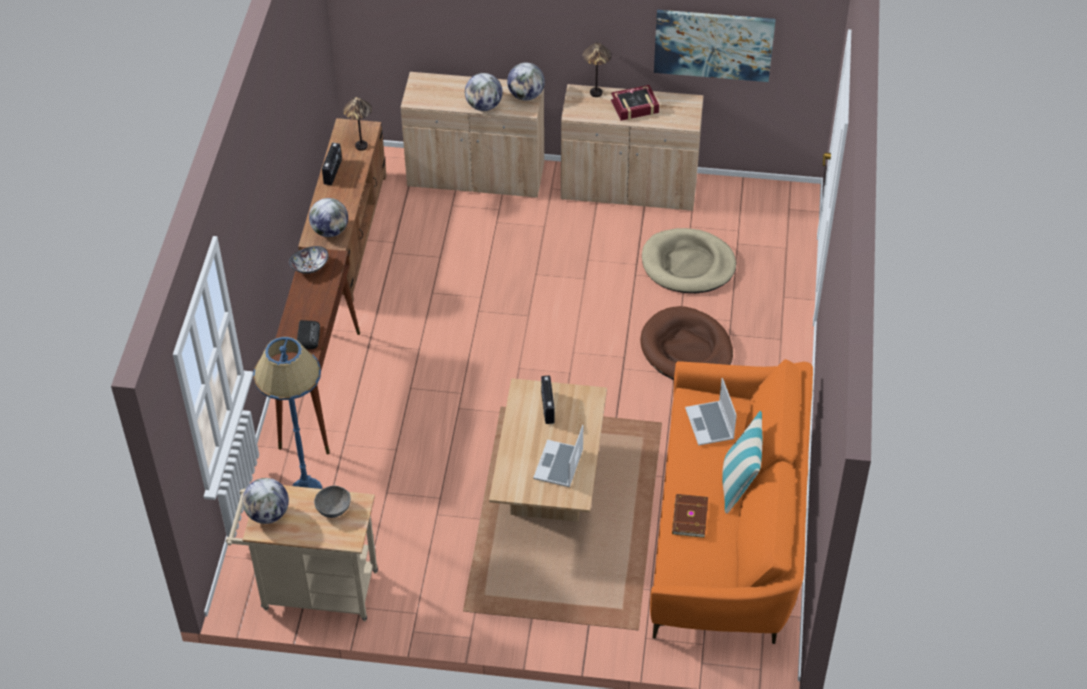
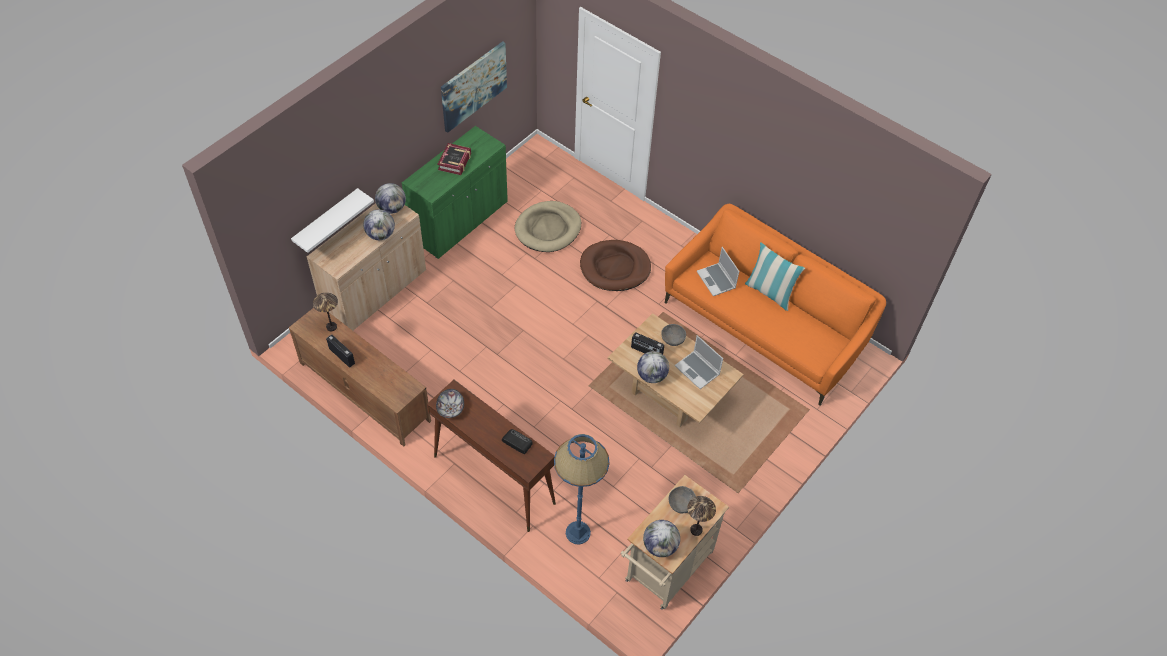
camera: 60 degrees left, 5 degrees up
globe [309,198,348,237] -> globe moved to [637,351,669,383]
beige cabinet [561,84,704,211] -> green cabinet [402,126,508,259]
table lamp [583,42,612,97] -> table lamp moved to [687,496,716,536]
brown book [672,494,708,538] -> none
laptop [685,378,737,446] -> laptop turned 45 degrees clockwise [697,247,739,296]
none -> white shelf [291,188,374,253]
none -> grey bowl [662,324,686,346]

